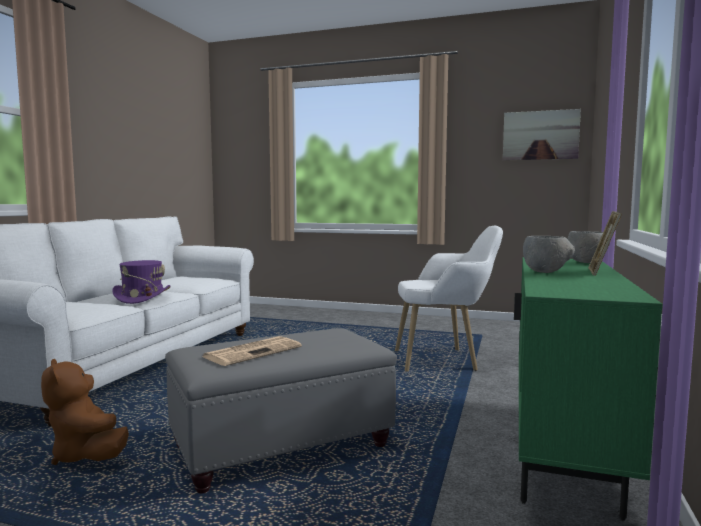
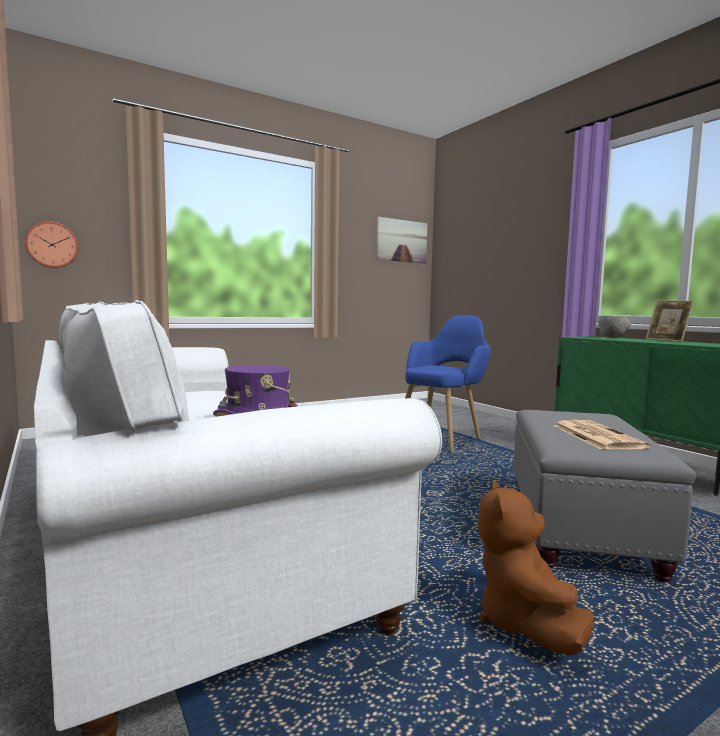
camera: 50 degrees left, 0 degrees up
brown plush toy [41,359,129,465] -> brown plush toy turned 90 degrees clockwise [478,480,594,656]
white armchair [395,226,503,372] -> blue armchair [405,315,490,452]
grey bowl [523,236,575,273] -> none
none -> wall clock [25,221,78,268]

